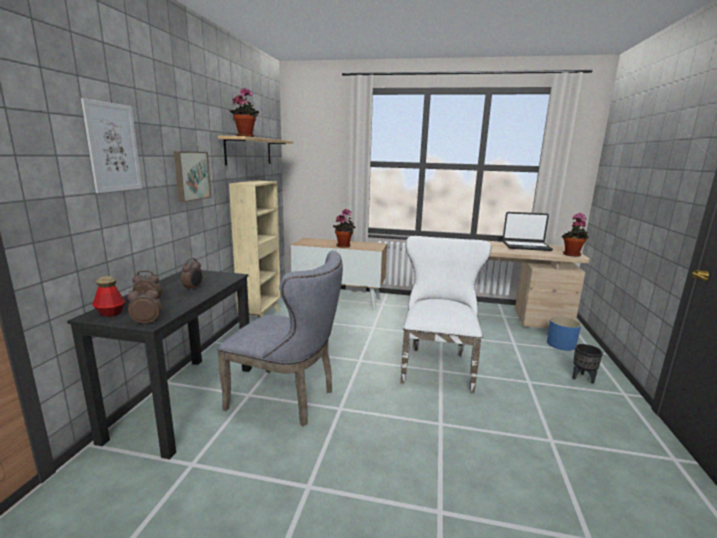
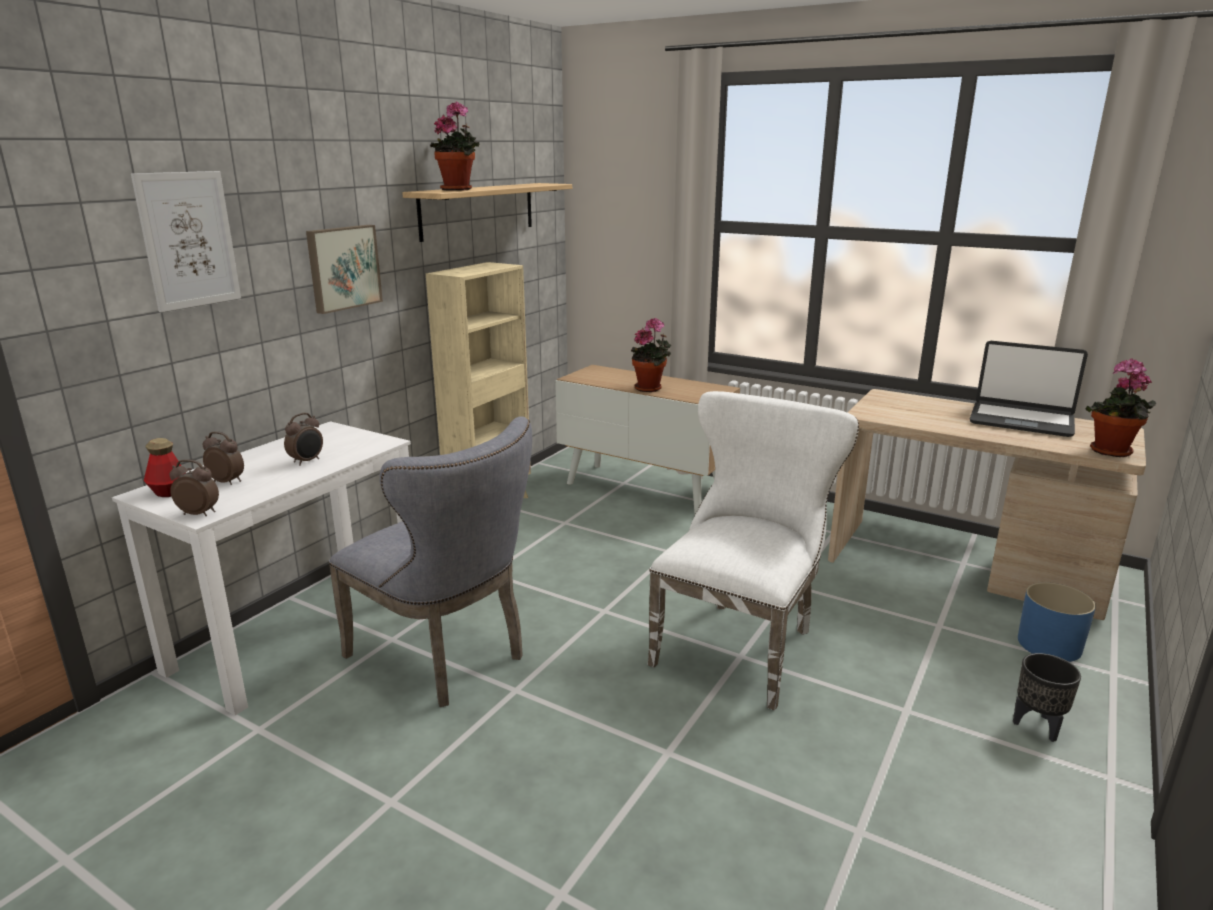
camera: 20 degrees right, 5 degrees up
black desk [67,270,252,459] -> white desk [112,421,411,716]

